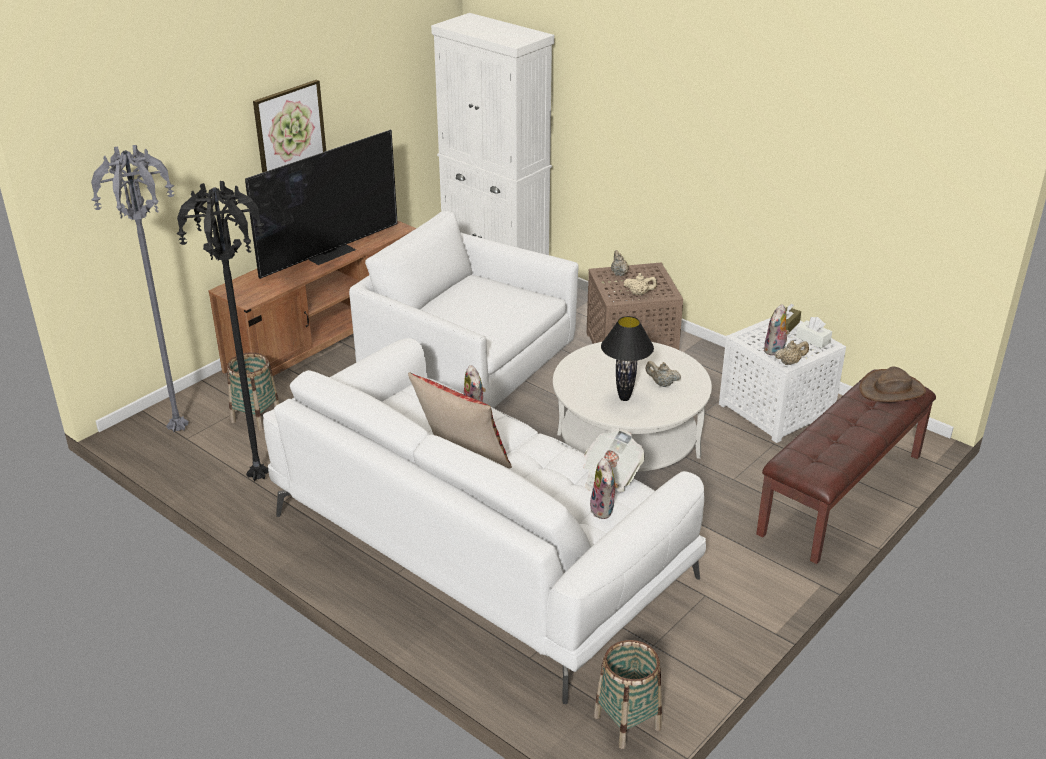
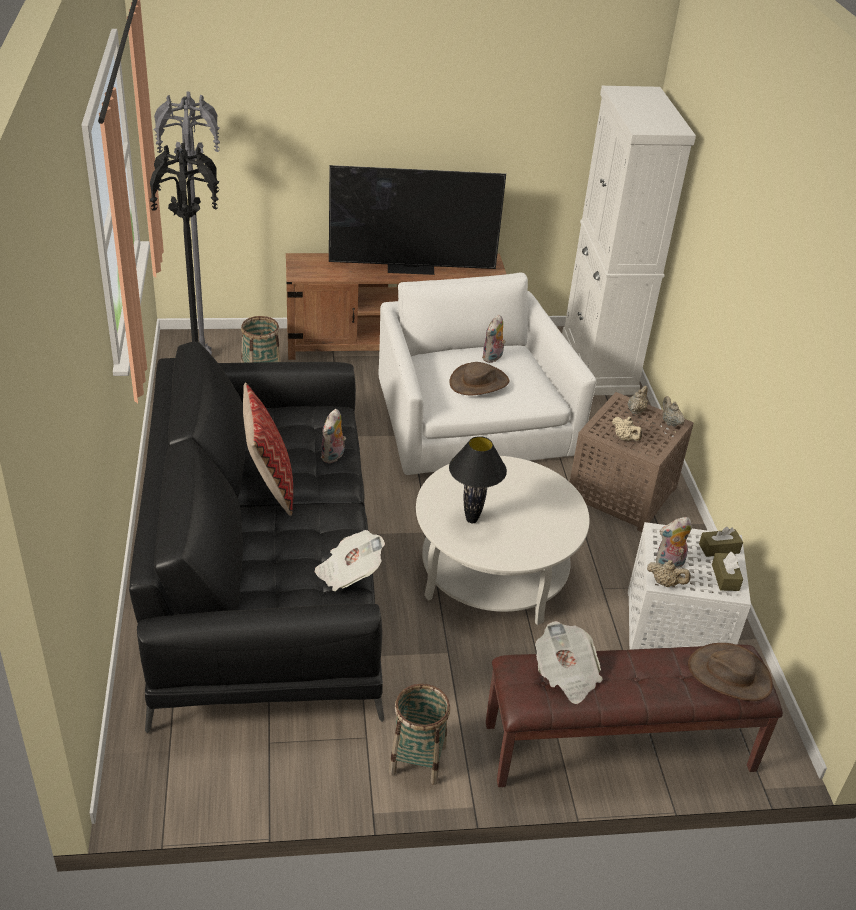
camera: 40 degrees right, 5 degrees up
picture [253,80,326,173] -> none
white sofa [263,338,706,704] -> black sofa [129,341,384,733]
plush toy [590,458,619,519] -> plush toy moved to [482,315,506,363]
basket [594,640,662,749] -> basket moved to [389,684,450,785]
beige teapot [645,361,681,387] -> beige teapot moved to [663,396,685,427]
white tissue box [796,317,832,349] -> brown tissue box [712,552,743,591]
none -> brown hat [450,362,509,395]
none -> newspaper [535,621,603,704]

